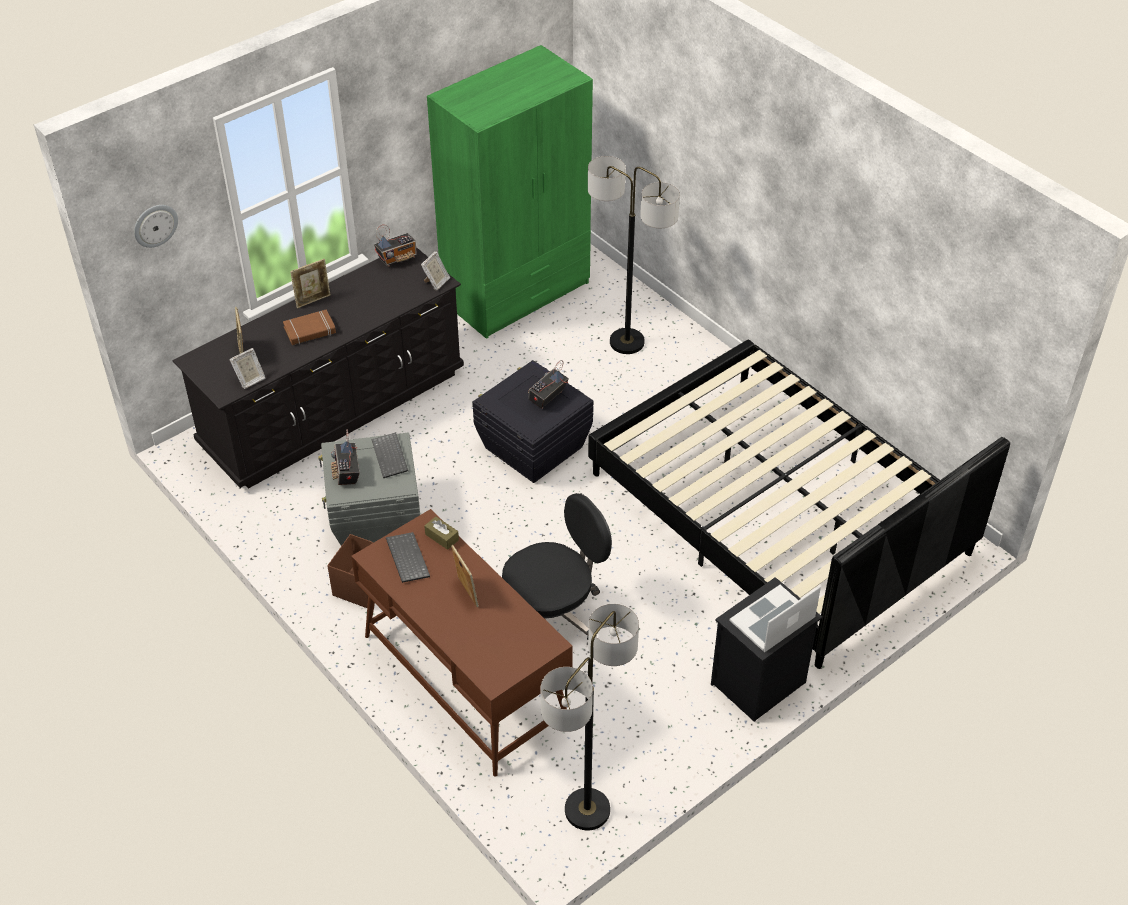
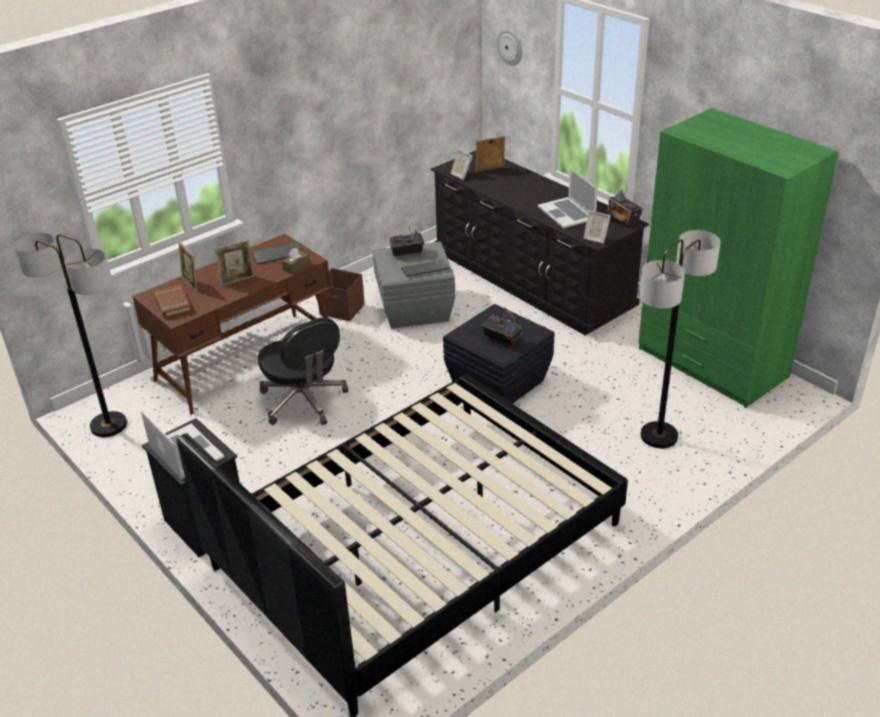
camera: 90 degrees right, 10 degrees down
brown book [283,309,336,345] -> brown book moved to [154,285,192,319]
picture frame [290,259,331,308] -> picture frame moved to [178,241,197,292]
none -> laptop [538,167,598,228]

